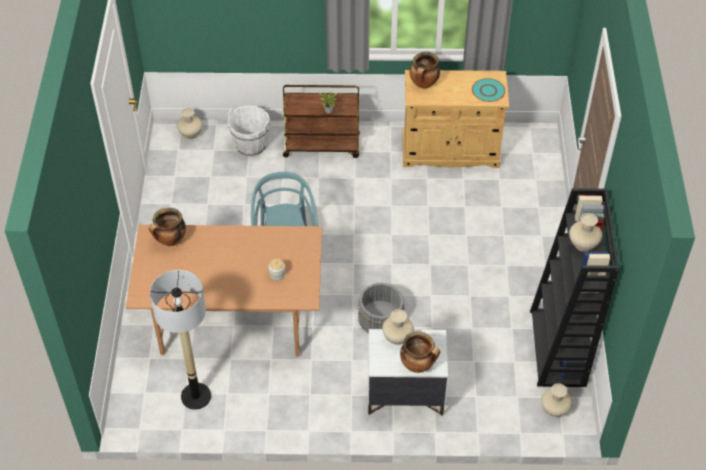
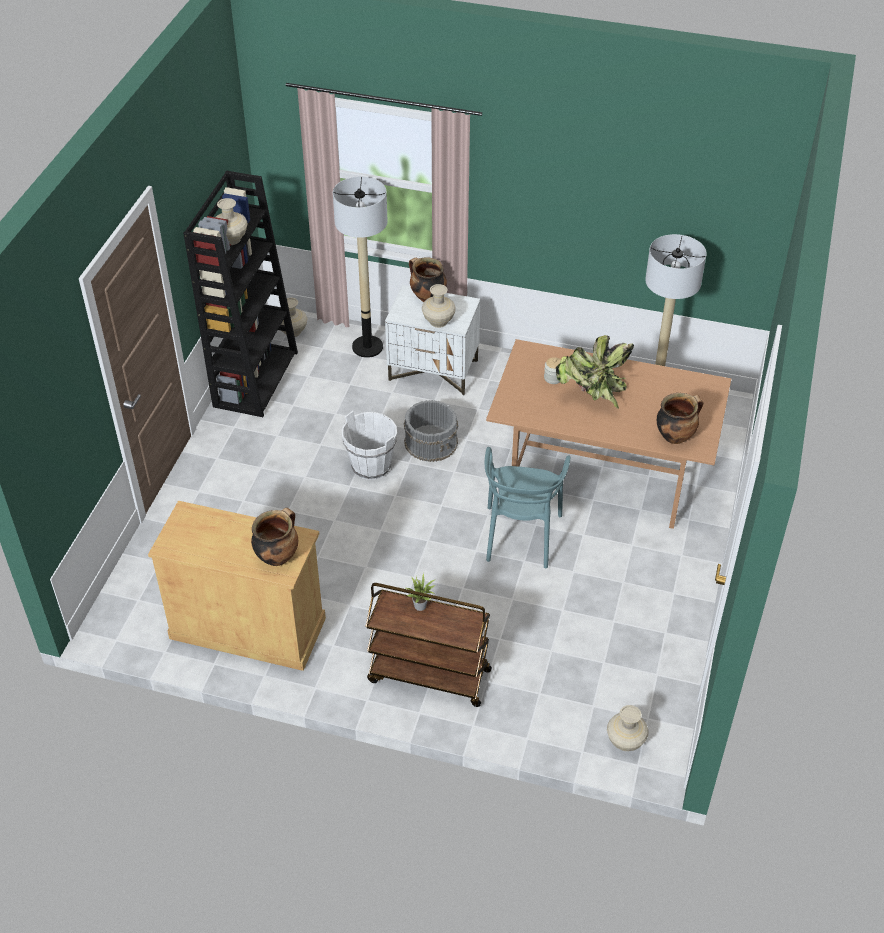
camera: 165 degrees left, 5 degrees down
white bucket [228,106,270,157] -> white bucket moved to [342,411,397,480]
turquoise plate [472,78,505,102] -> none
none -> floor lamp [333,177,388,358]
none -> potted plant [556,335,634,409]

